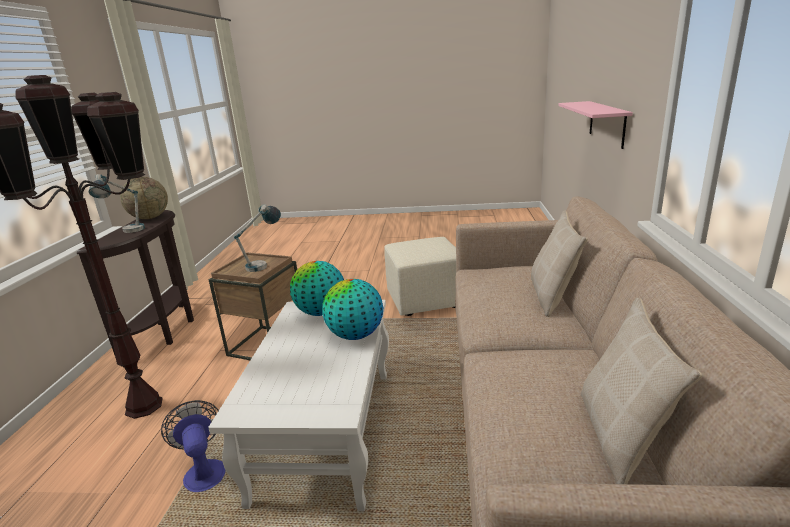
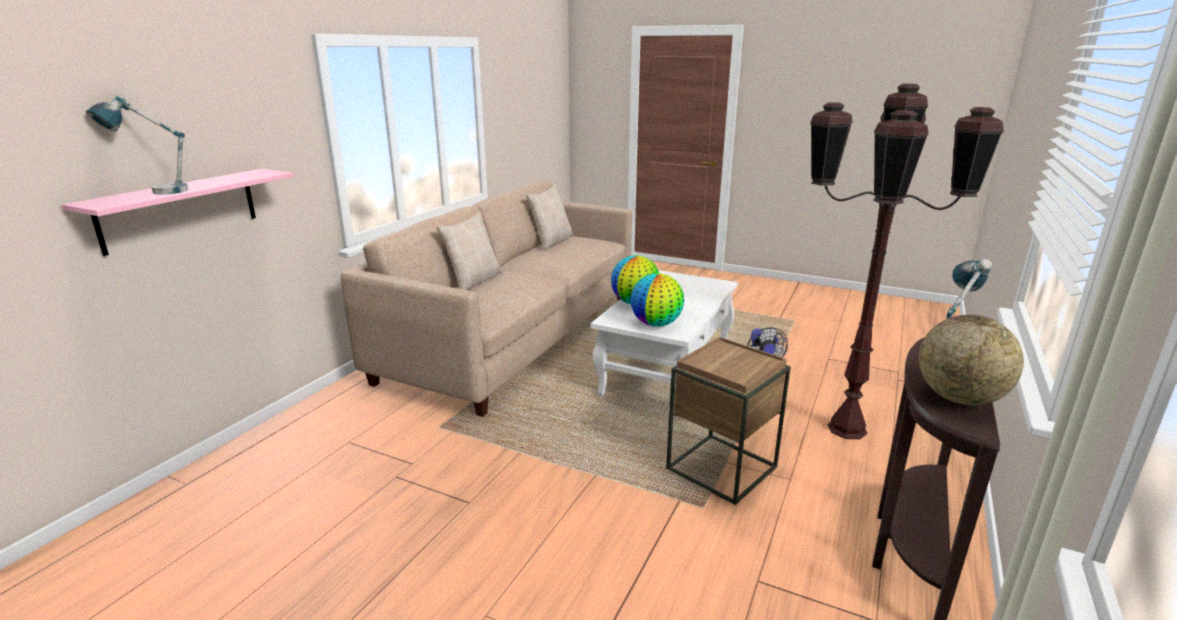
camera: 160 degrees left, 0 degrees up
table lamp [234,204,281,272] -> table lamp moved to [86,94,188,195]
beige ottoman [384,237,456,316] -> none

